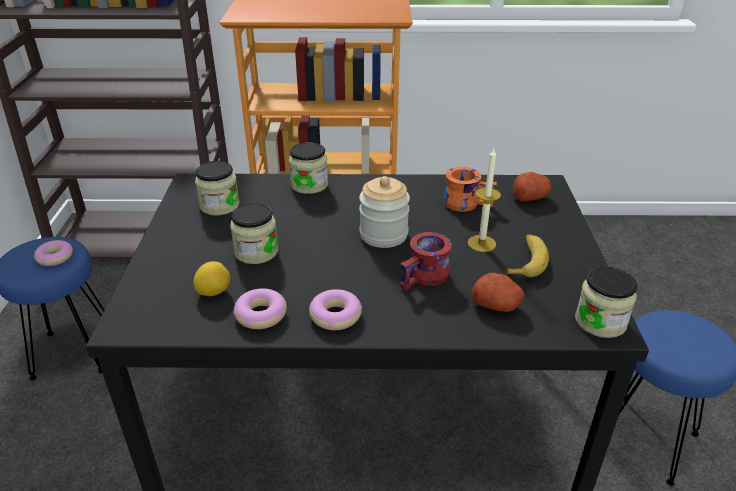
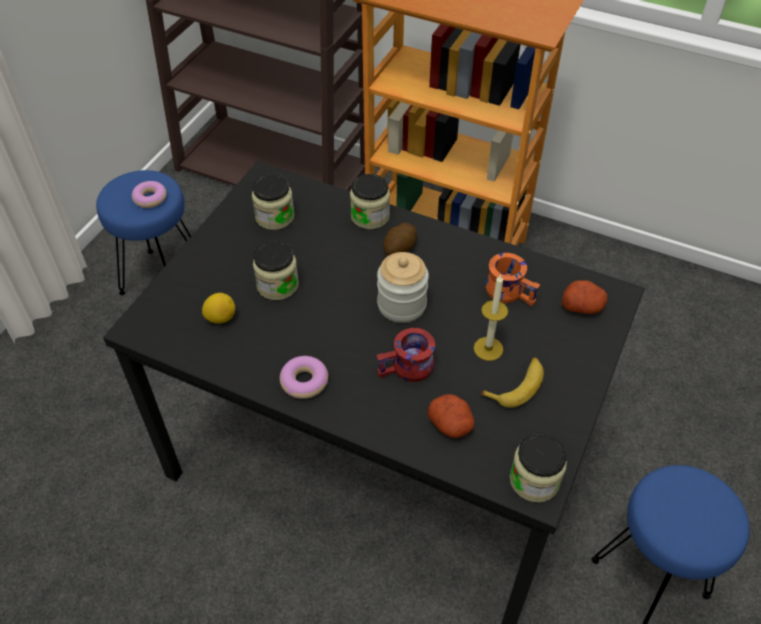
camera: 25 degrees right, 15 degrees up
donut [234,288,287,329] -> none
none -> potato [384,223,417,255]

